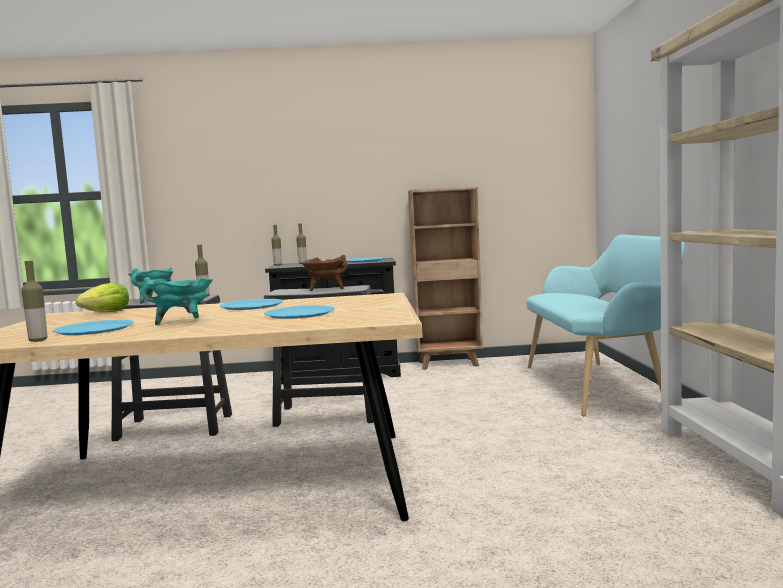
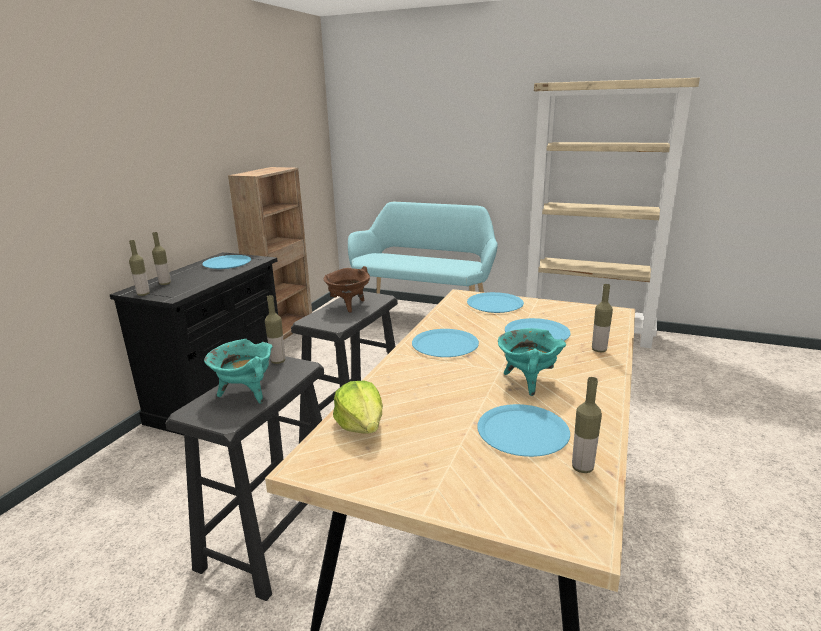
camera: 65 degrees left, 15 degrees up
none -> blue plate [467,292,524,313]
none -> bottle [592,284,613,352]

